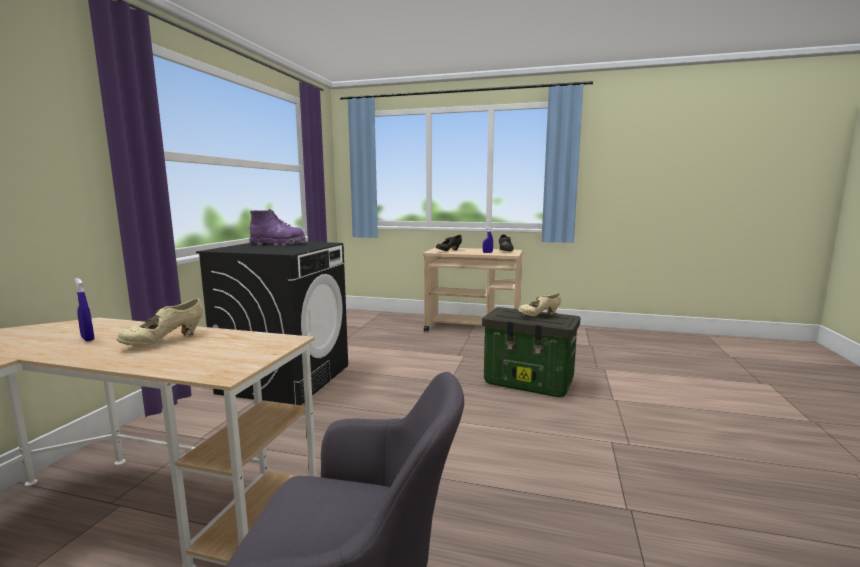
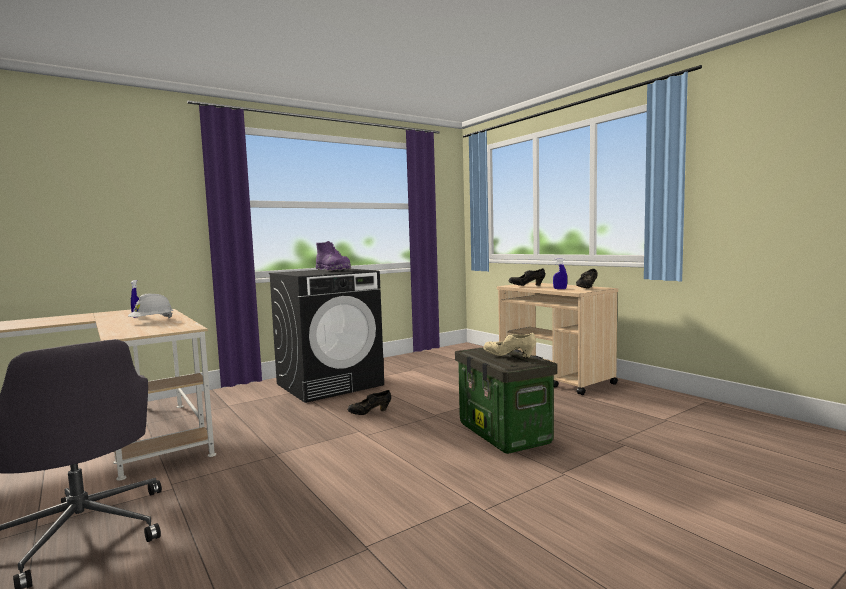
camera: 40 degrees right, 5 degrees down
beige shoe [116,298,203,346] -> white hard hat [128,294,173,319]
none -> black shoe [348,390,391,415]

